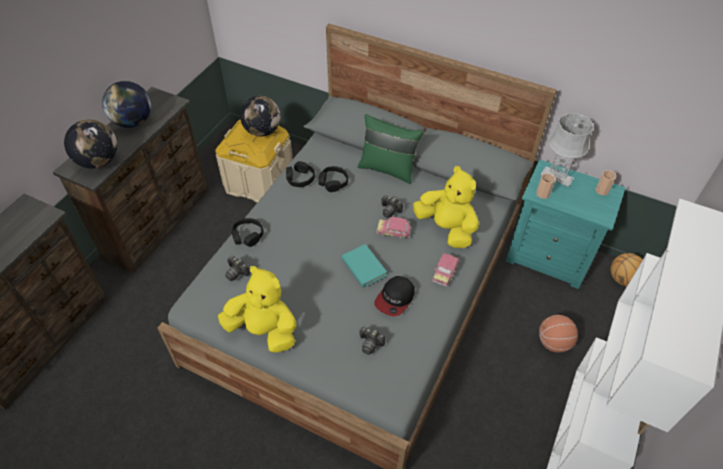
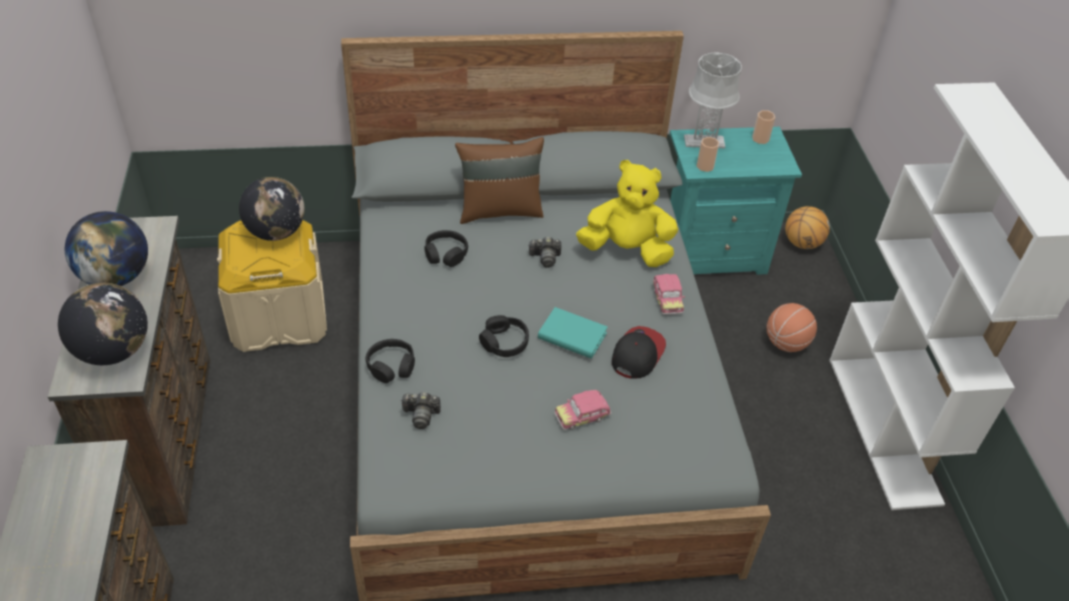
camera: 35 degrees left, 5 degrees down
yellow plush toy [218,266,297,353] -> none
black headphones [286,161,315,187] -> black headphones moved to [479,315,529,357]
green pillow [358,114,423,184] -> brown pillow [455,137,544,224]
camera [359,327,385,355] -> none
cap [374,276,415,316] -> cap turned 150 degrees counterclockwise [612,326,666,378]
toy car [376,217,411,239] -> toy car moved to [554,390,612,430]

